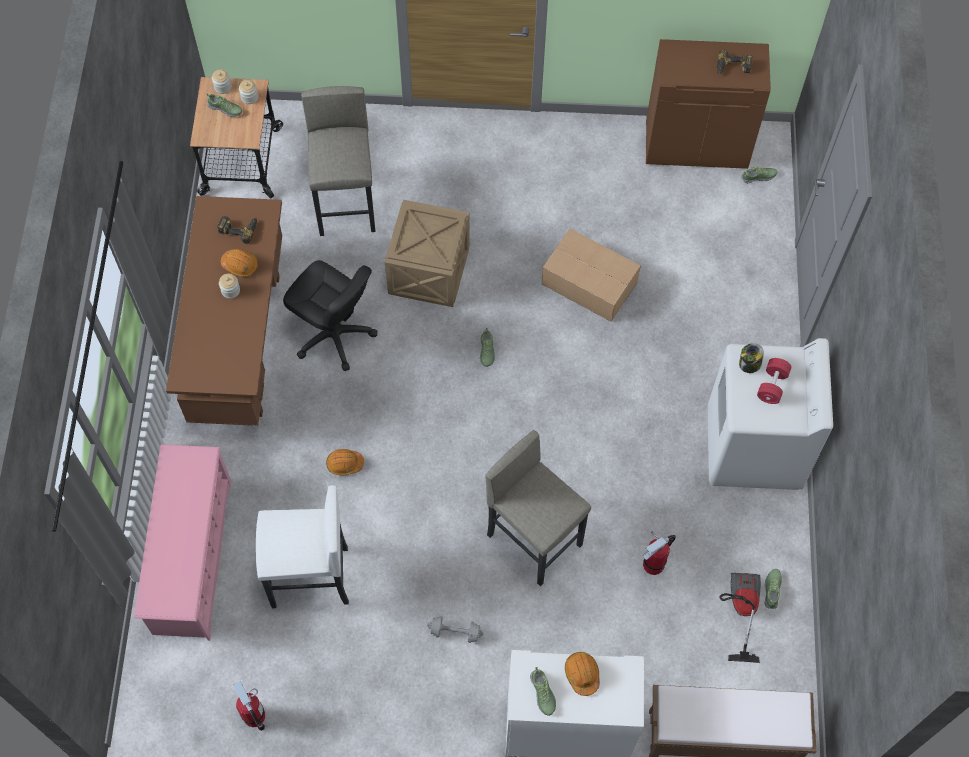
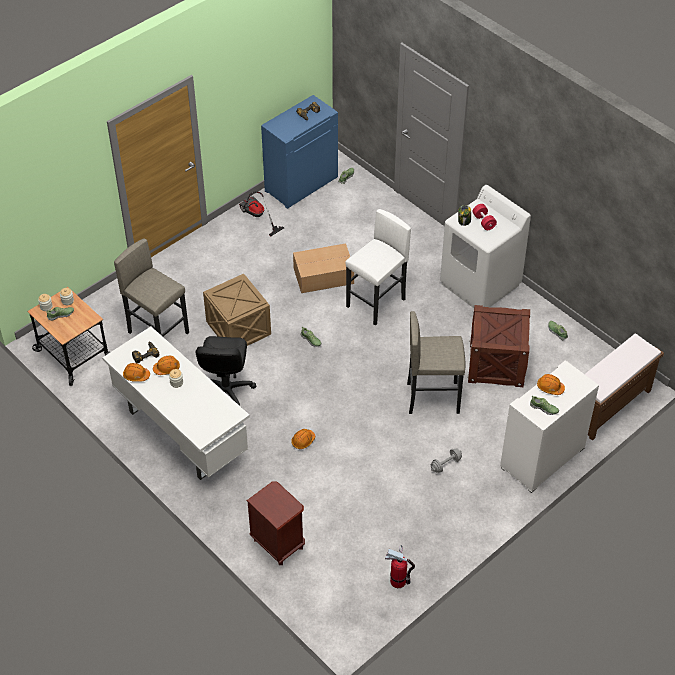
camera: 45 degrees left, 15 degrees down
pink shoe rack [134,444,231,641] -> brown nightstand [247,481,305,565]
brown desk [166,196,282,426] -> white desk [102,327,250,480]
white stool [256,485,349,608] -> white stool moved to [346,209,411,326]
black office chair [283,260,377,371] -> black office chair turned 105 degrees clockwise [195,336,256,407]
fire extinguisher [643,531,676,575] -> crate [467,305,531,387]
brown cabinet [646,39,771,169] -> blue cabinet [261,95,338,209]
vacuum cleaner [720,573,761,663] -> vacuum cleaner moved to [239,191,284,236]
none -> orange hard hat [123,363,150,382]

